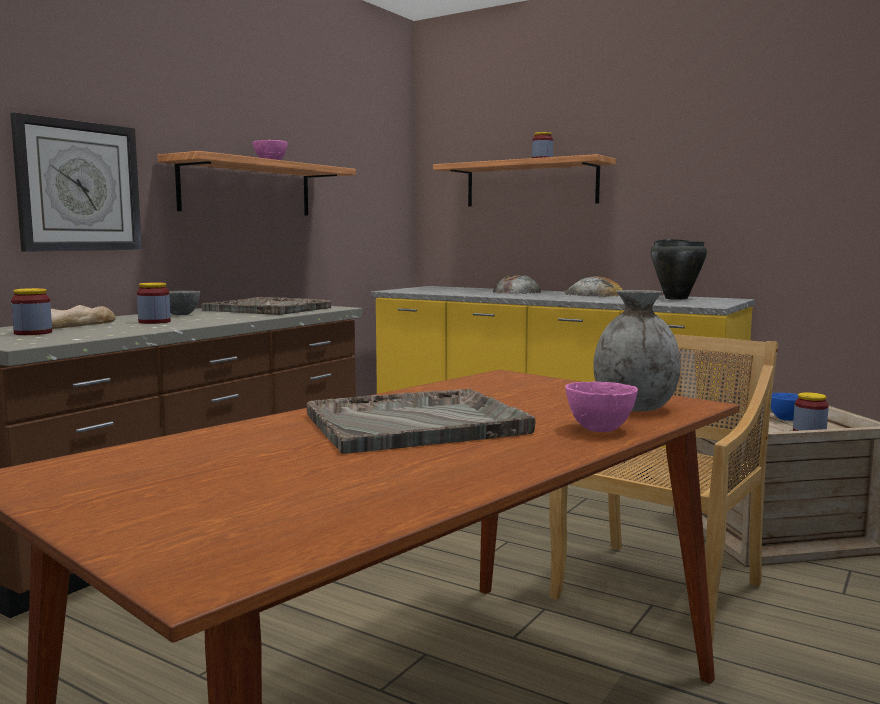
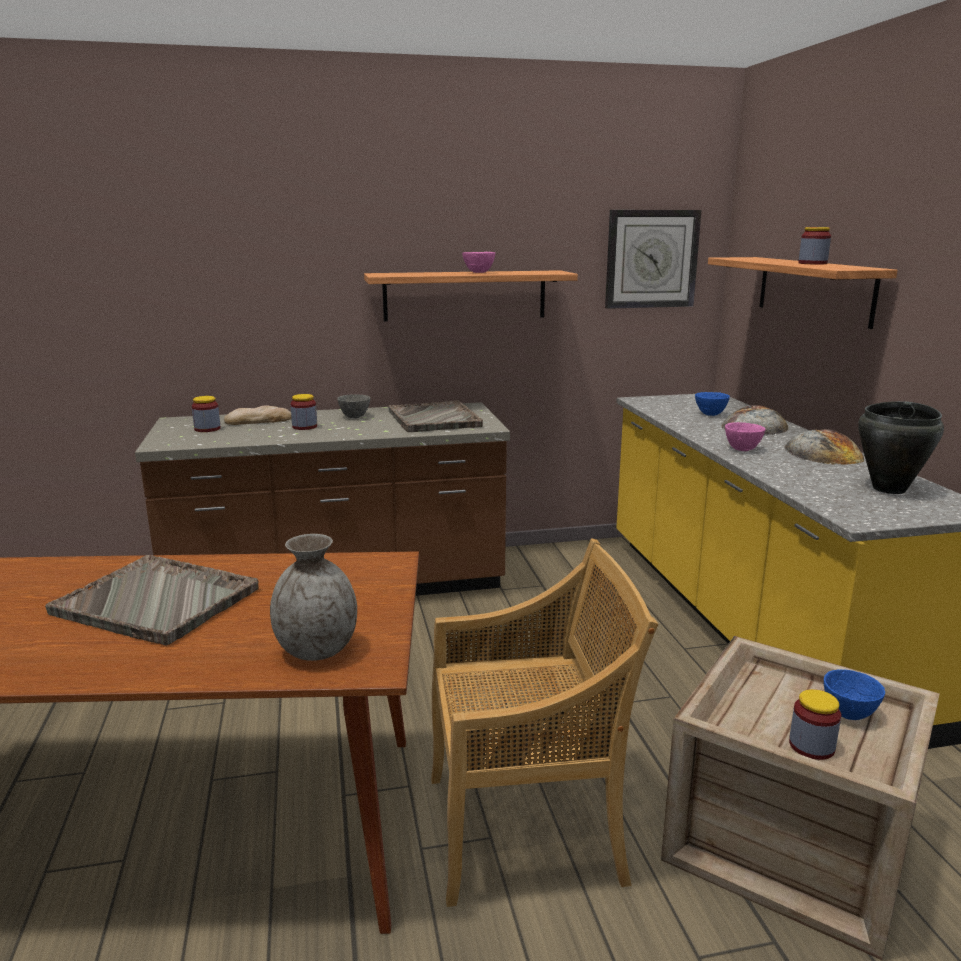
camera: 45 degrees right, 10 degrees up
wall clock [10,112,142,252] -> wall clock moved to [605,210,702,309]
pink bowl [565,382,638,432] -> pink bowl moved to [725,422,766,451]
none -> blue bowl [695,392,730,416]

